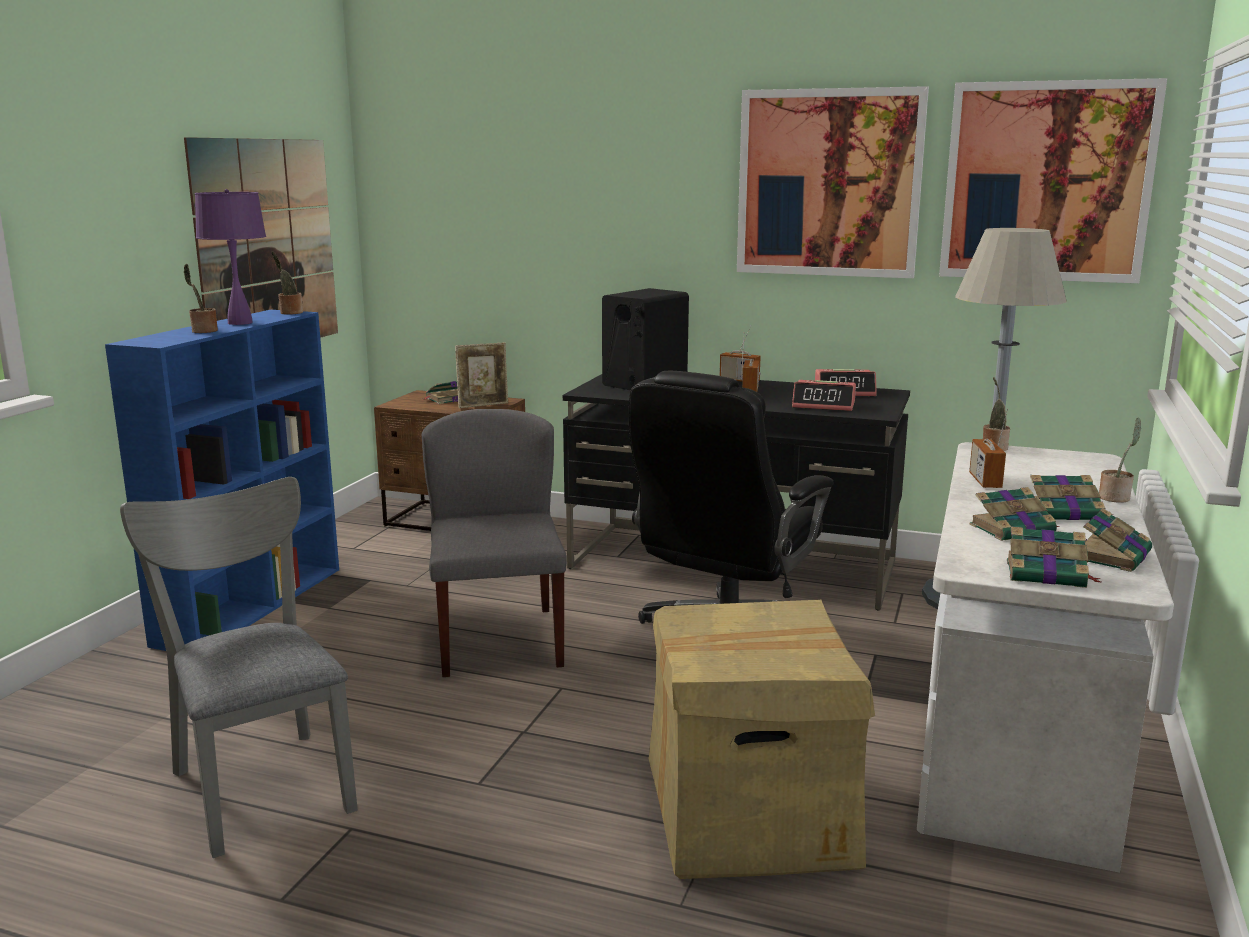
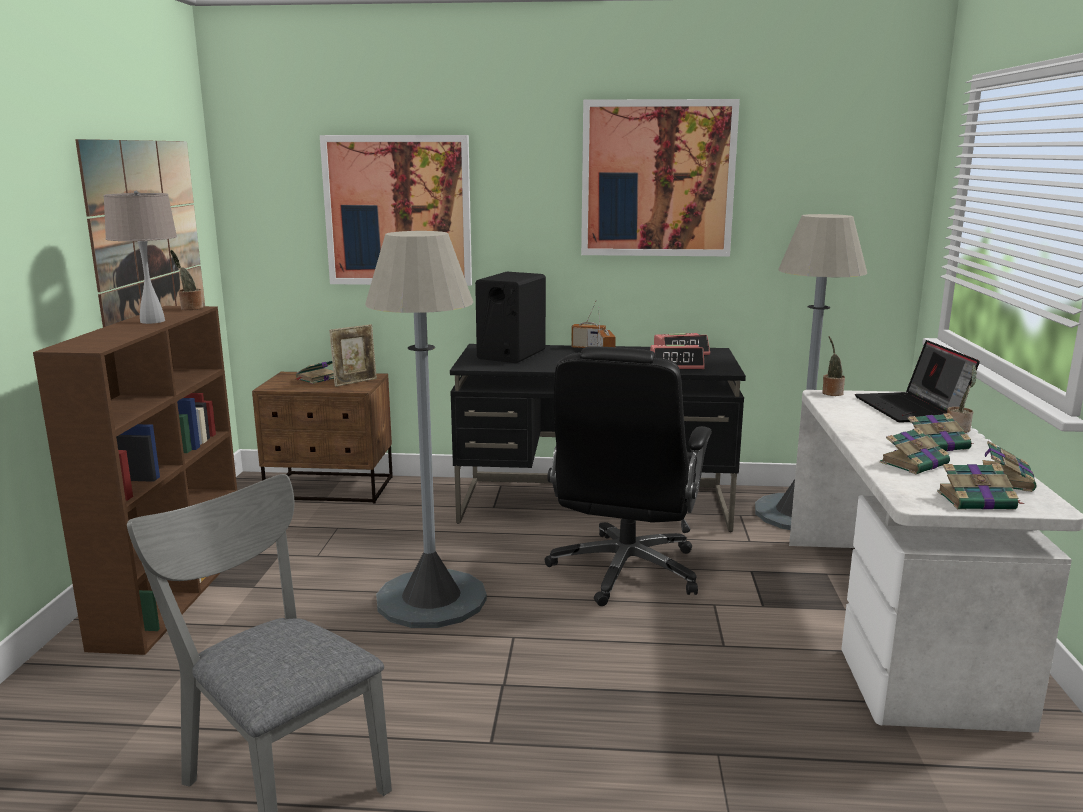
camera: 15 degrees left, 0 degrees up
blue bookcase [105,310,339,651] -> brown bookcase [33,306,237,655]
potted plant [184,264,218,333] -> none
purple table lamp [195,189,266,325] -> beige table lamp [103,191,177,324]
grey chair [422,409,567,677] -> grey floor lamp [365,231,487,628]
cardboard box [649,600,875,879] -> none
picture [939,78,1167,283] -> picture moved to [320,135,472,286]
radio [969,408,1008,488] -> none
none -> laptop [855,340,980,422]

